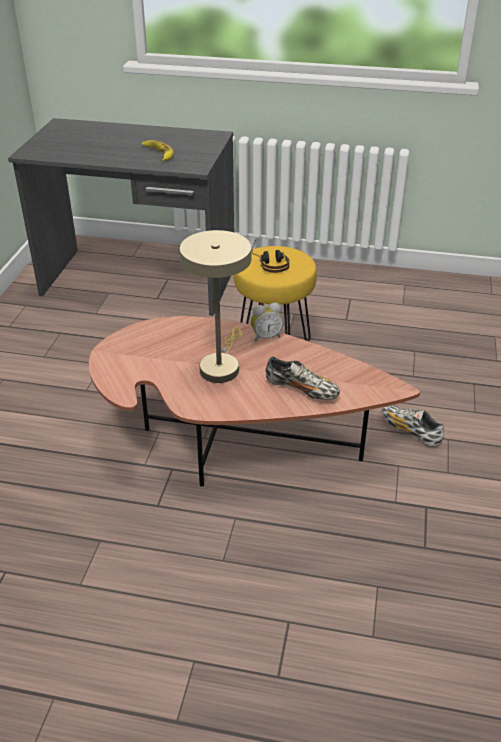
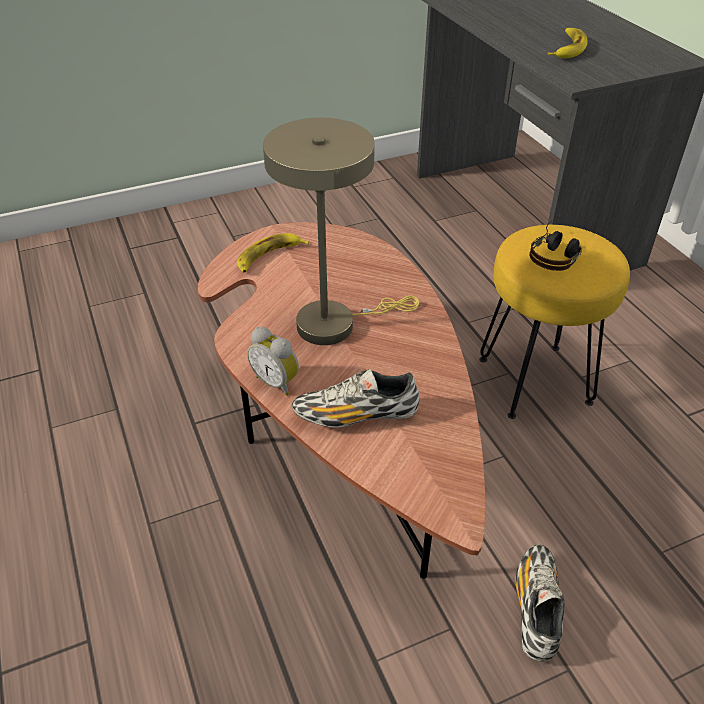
camera: 55 degrees right, 5 degrees up
alarm clock [251,303,283,342] -> alarm clock moved to [247,327,299,396]
shoe [265,357,340,400] -> shoe turned 90 degrees clockwise [292,369,419,427]
none -> banana [237,233,309,273]

